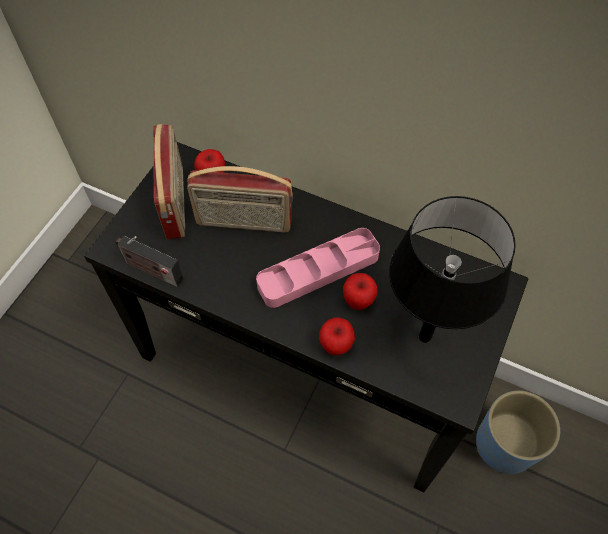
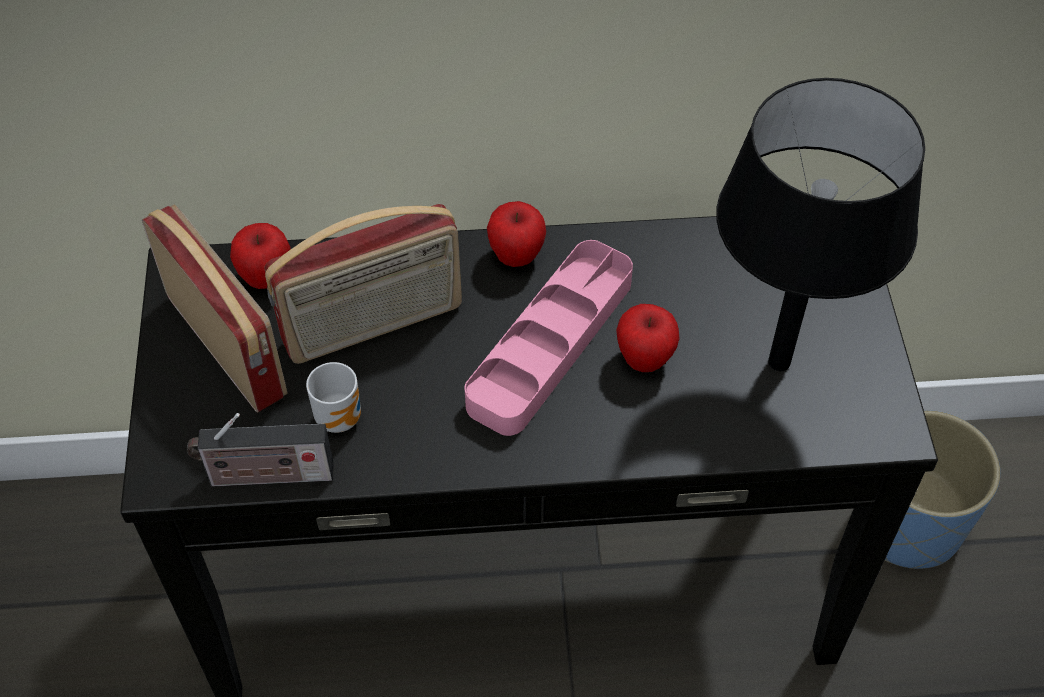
camera: 30 degrees left, 5 degrees down
apple [319,318,355,355] -> apple moved to [487,201,546,267]
none -> mug [306,362,361,433]

